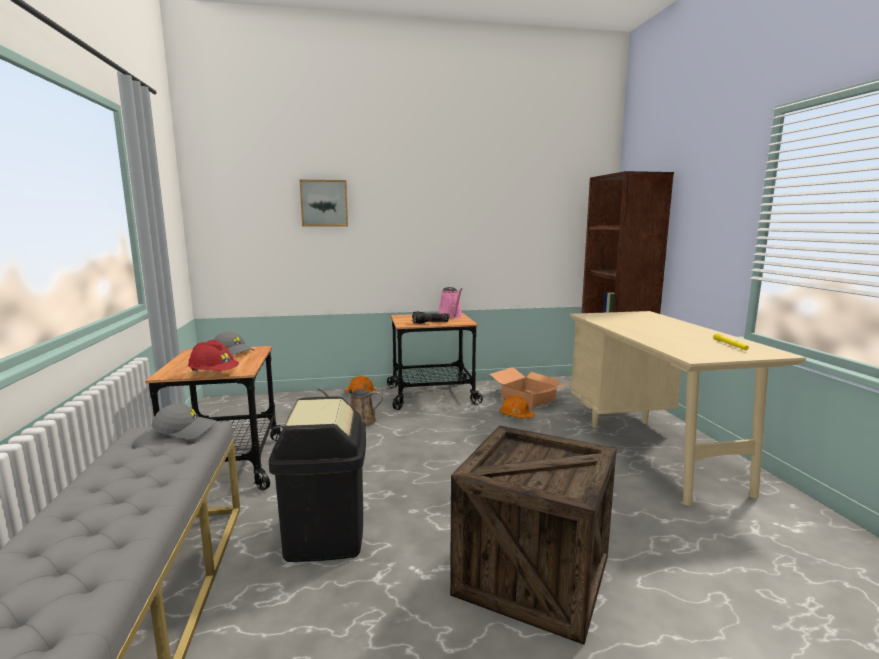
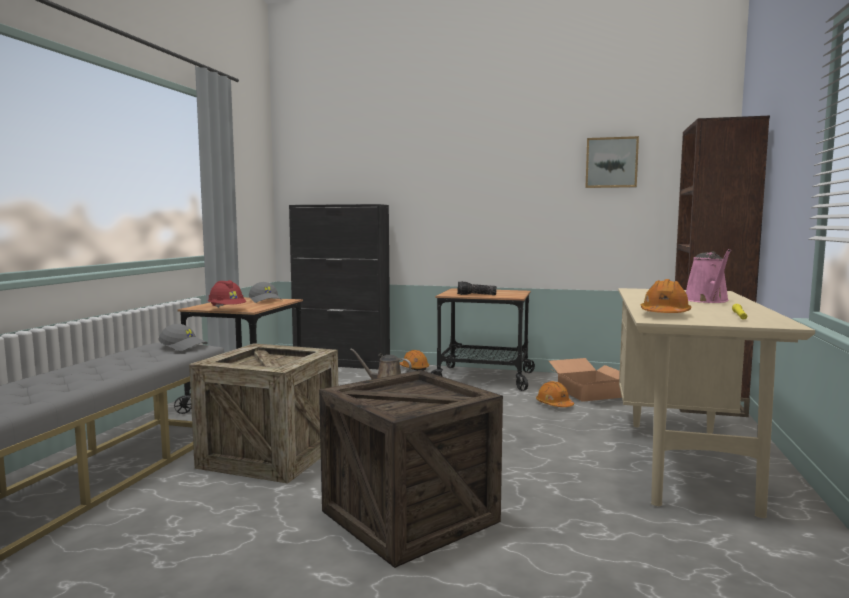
camera: 25 degrees right, 5 degrees down
black trash can [269,397,366,562] -> crate [189,343,338,484]
picture [299,179,348,227] -> picture moved to [585,136,639,188]
pink watering can [439,287,462,318] -> pink watering can moved to [686,249,731,303]
none -> black cabinet [289,204,390,370]
none -> orange hard hat [641,279,691,313]

